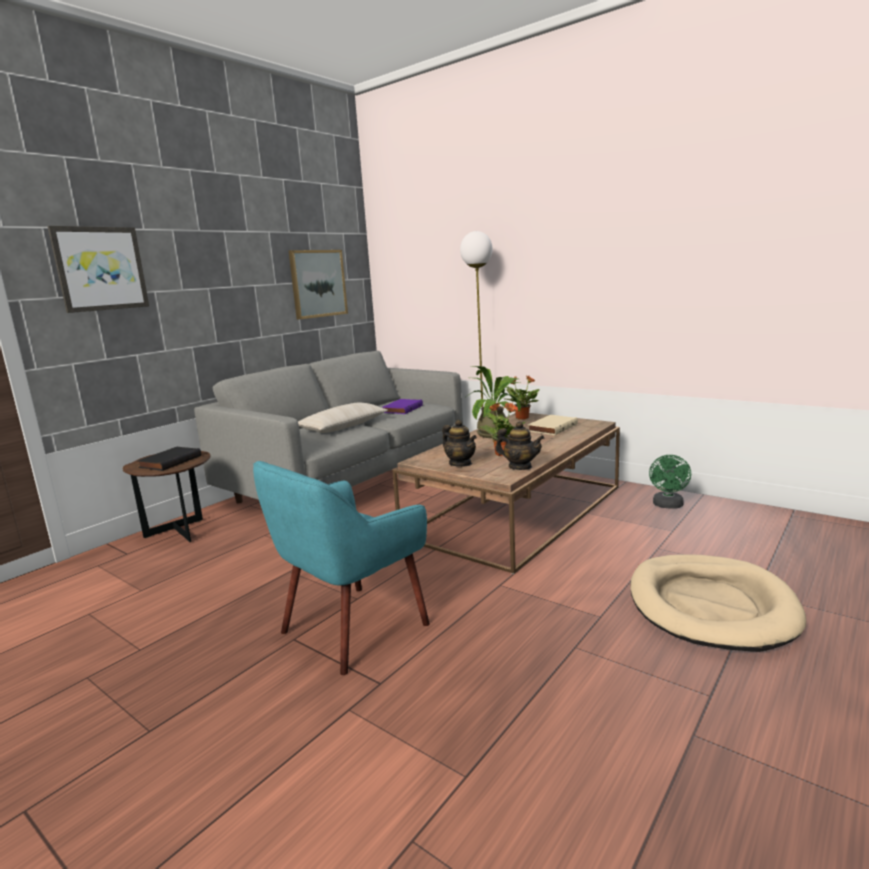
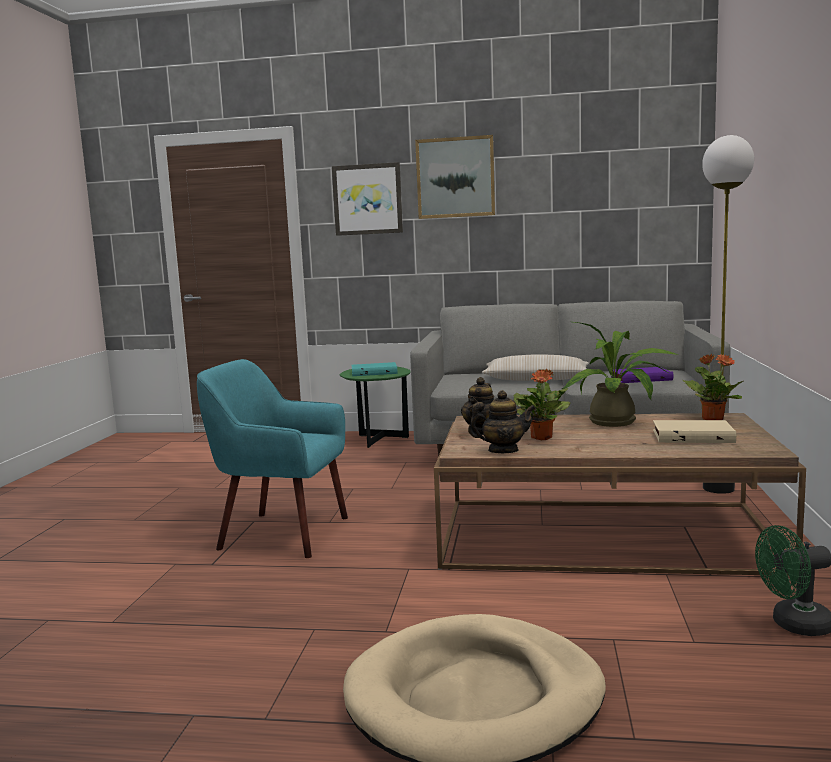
camera: 60 degrees right, 5 degrees down
brown side table [122,451,211,542] -> green side table [340,367,411,448]
black book [138,447,201,471] -> turquoise book [352,362,397,376]
picture [289,250,348,319] -> picture moved to [415,135,495,219]
teapot [495,421,544,470] -> teapot turned 90 degrees counterclockwise [468,390,536,453]

